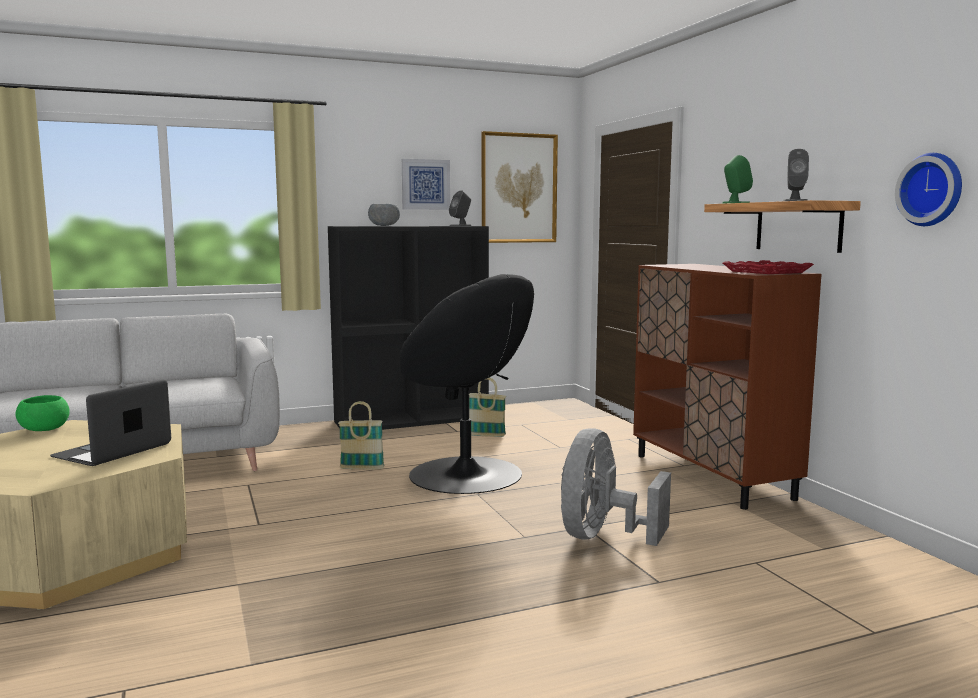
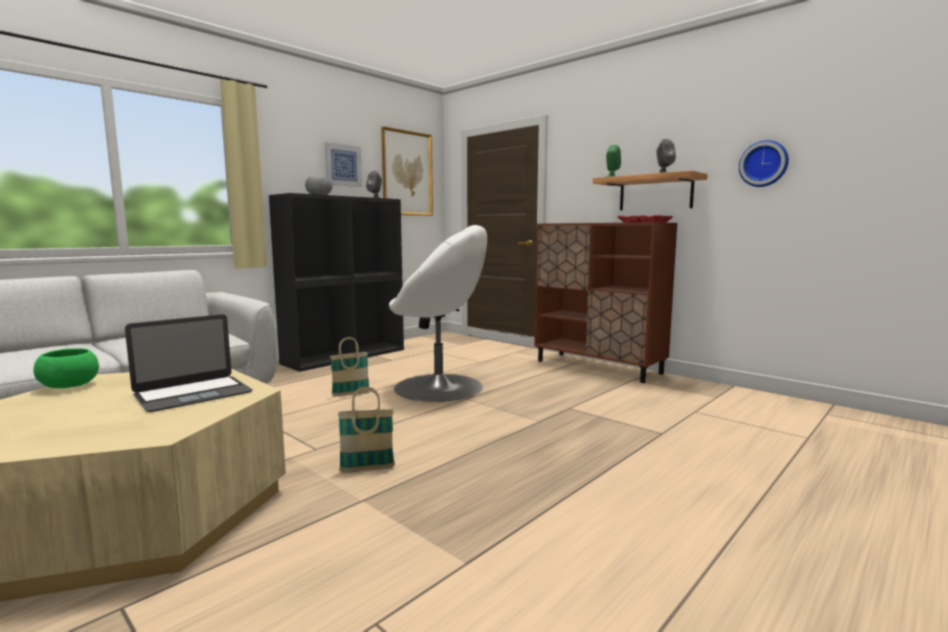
camera: 25 degrees left, 0 degrees up
laptop [50,379,171,466] -> laptop turned 135 degrees counterclockwise [125,314,252,412]
black armchair [400,274,534,494] -> white armchair [389,225,487,402]
basket [469,378,506,437] -> basket moved to [338,387,395,473]
grey fan [561,428,671,546] -> none

